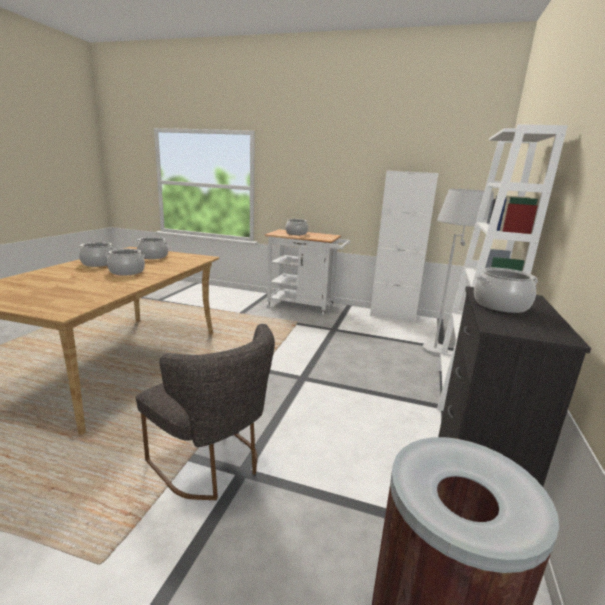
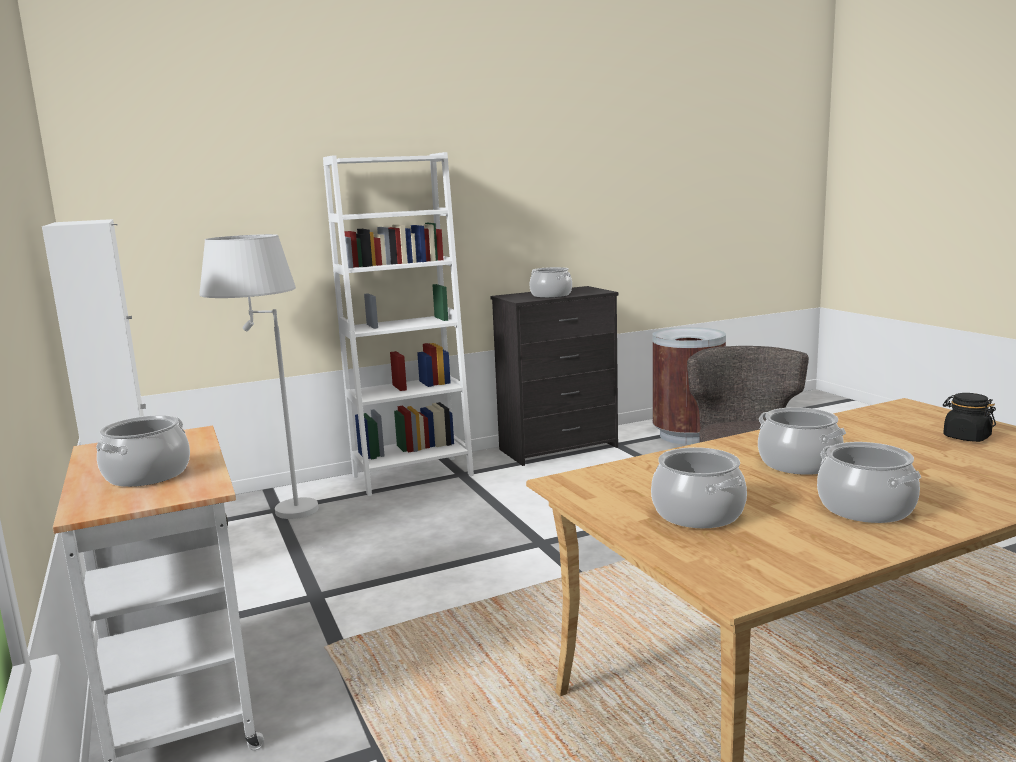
camera: 130 degrees left, 5 degrees down
none -> black jar [943,393,996,442]

